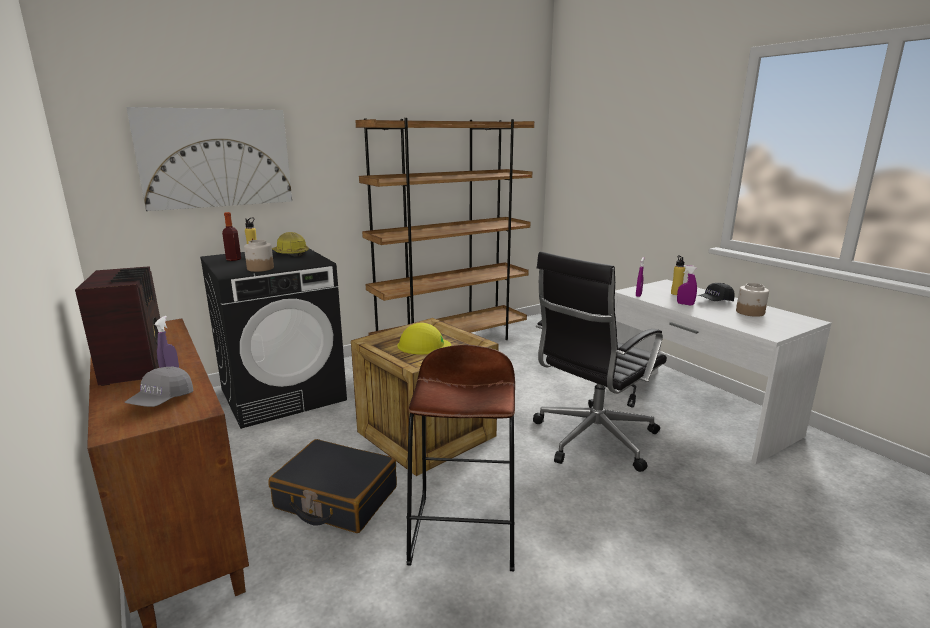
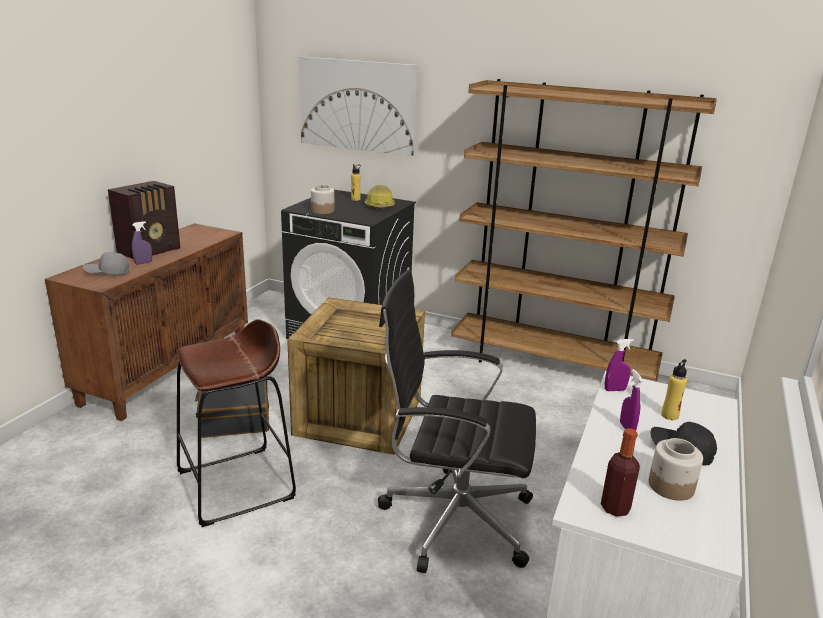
camera: 55 degrees right, 5 degrees up
bottle [222,212,241,261] -> bottle moved to [601,428,640,517]
yellow hard hat [397,323,451,354] -> none

